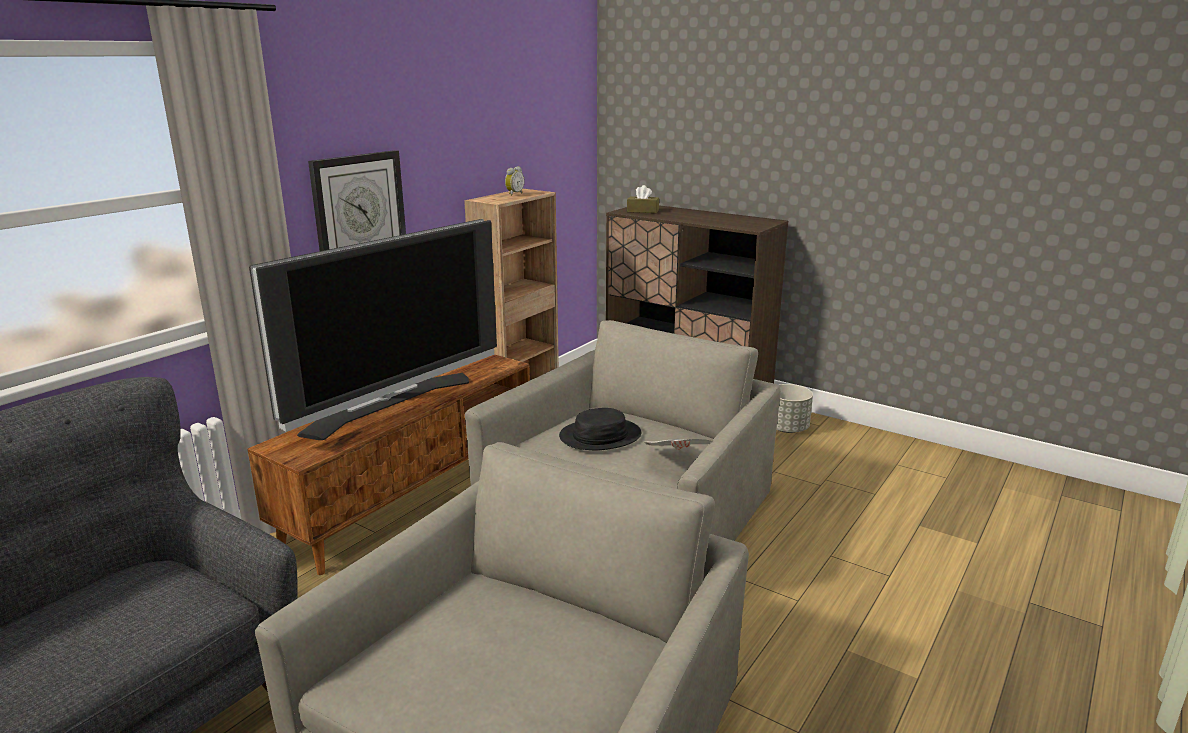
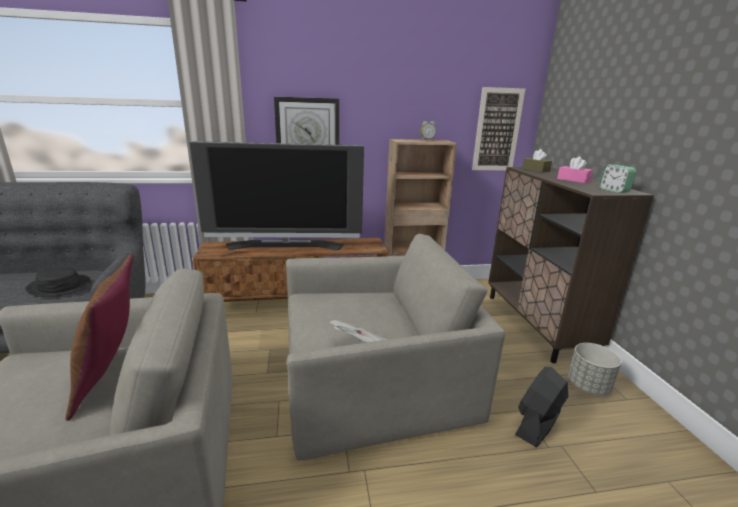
camera: 45 degrees right, 0 degrees up
black hat [559,408,641,450] -> black hat moved to [25,266,91,297]
none -> brown pillow [66,254,133,420]
none -> picture [472,87,525,170]
none -> black fan [515,367,568,447]
none -> pink tissue box [557,157,593,183]
none -> alarm clock [599,165,636,193]

